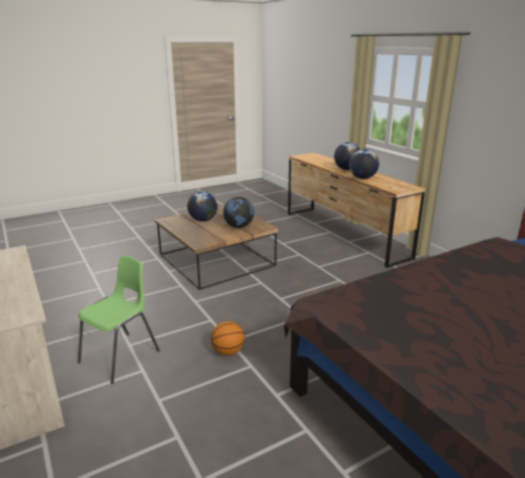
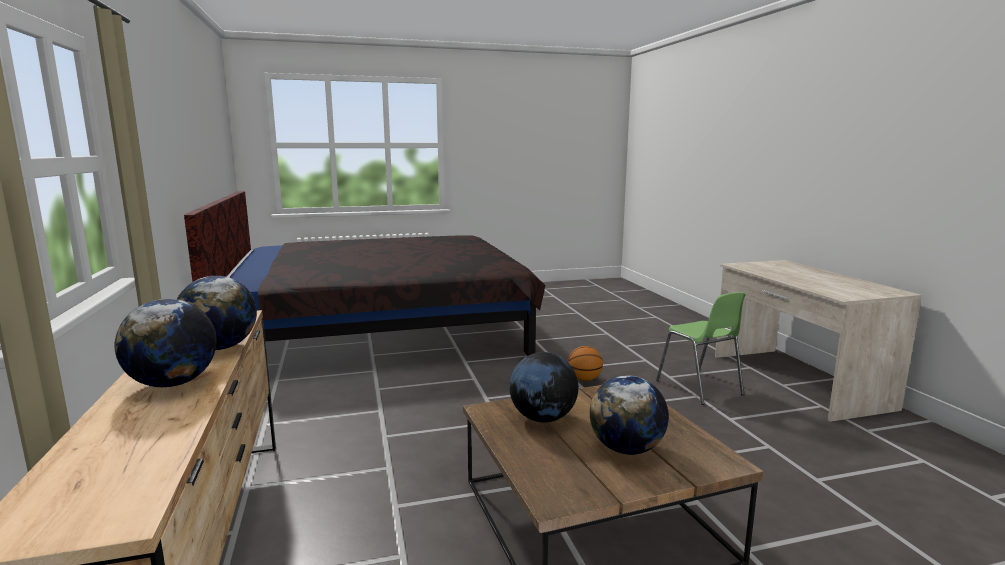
camera: 165 degrees left, 10 degrees down
green chair [78,256,160,384] -> green chair turned 75 degrees counterclockwise [656,292,746,405]

